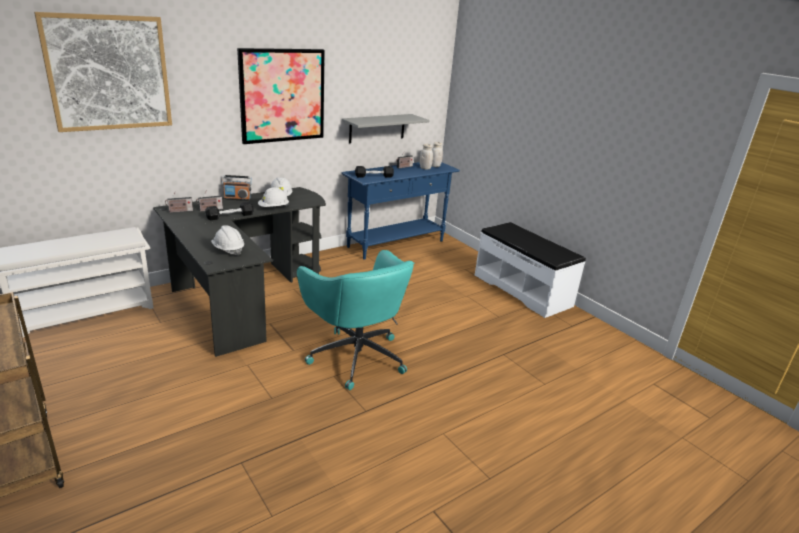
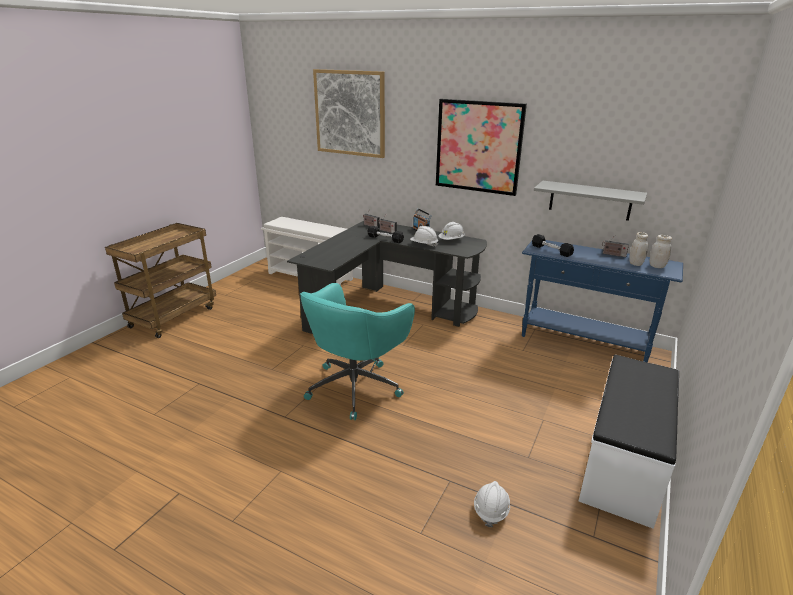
camera: 65 degrees right, 0 degrees up
white hard hat [211,225,244,256] -> white hard hat moved to [474,481,510,528]

